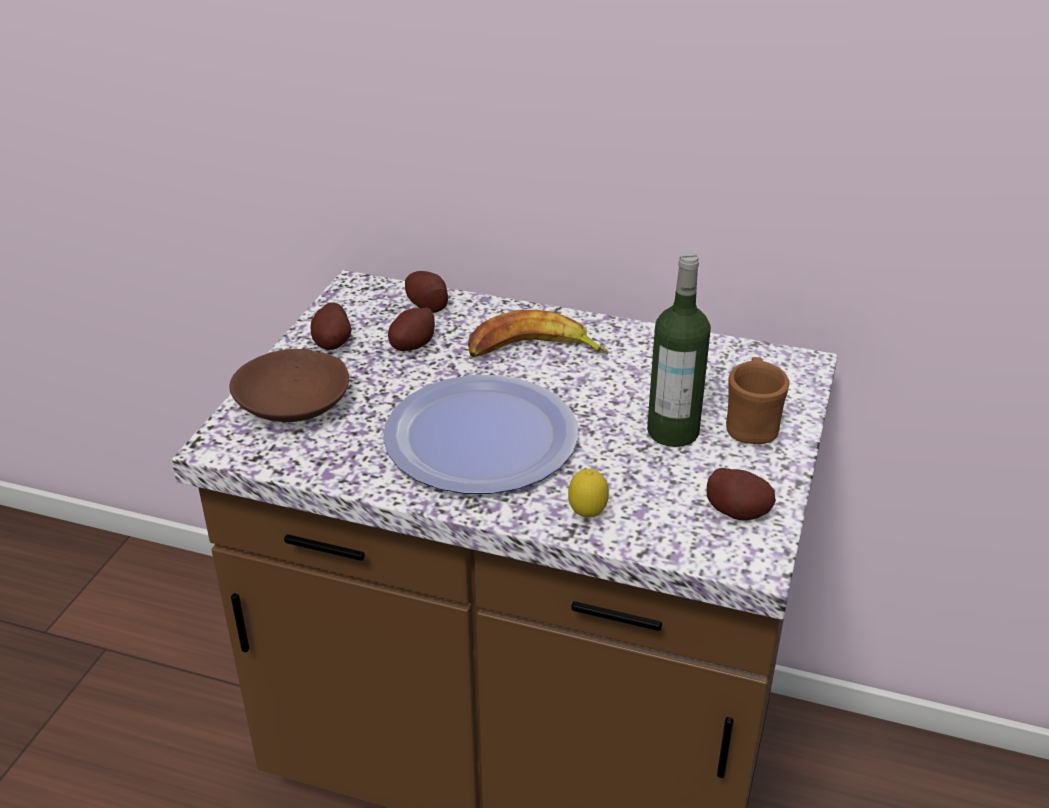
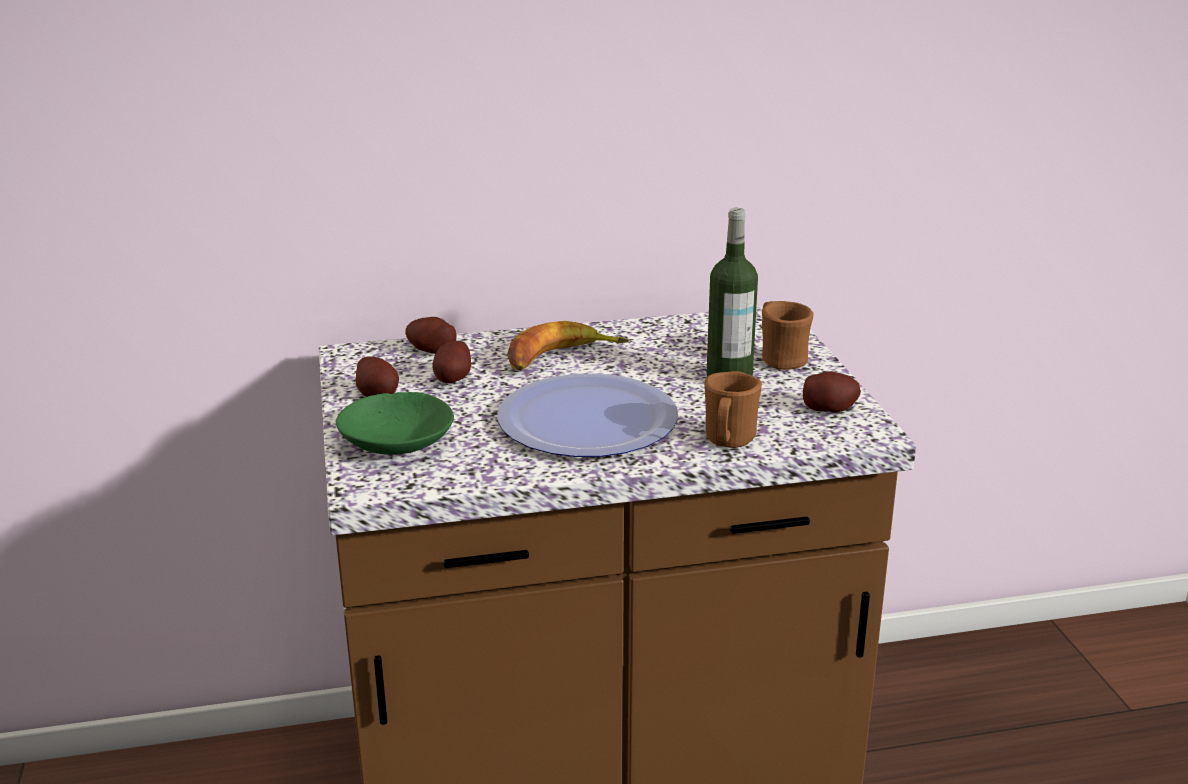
camera: 30 degrees left, 10 degrees down
brown bowl [229,349,349,422] -> green bowl [336,392,454,455]
lemon [568,469,609,517] -> brown mug [704,371,762,448]

